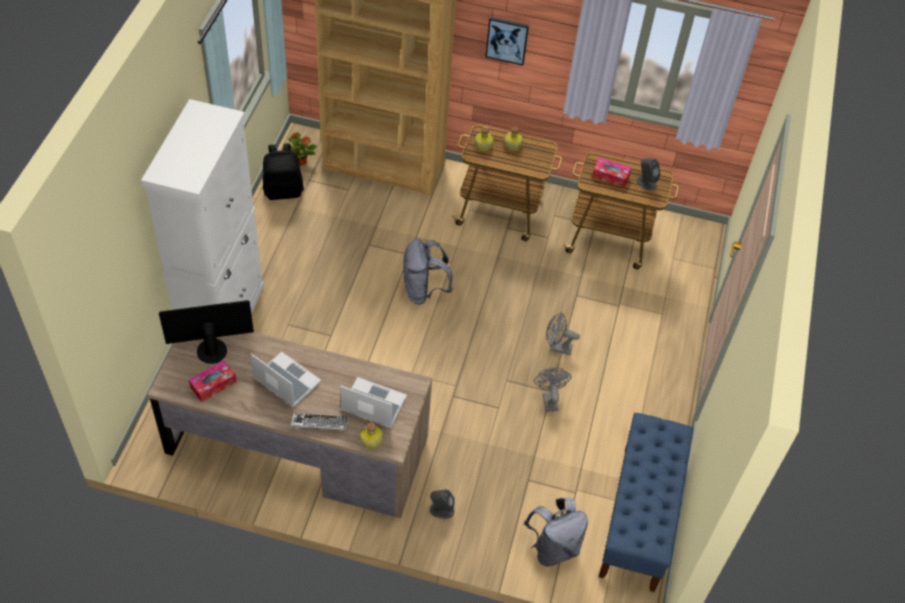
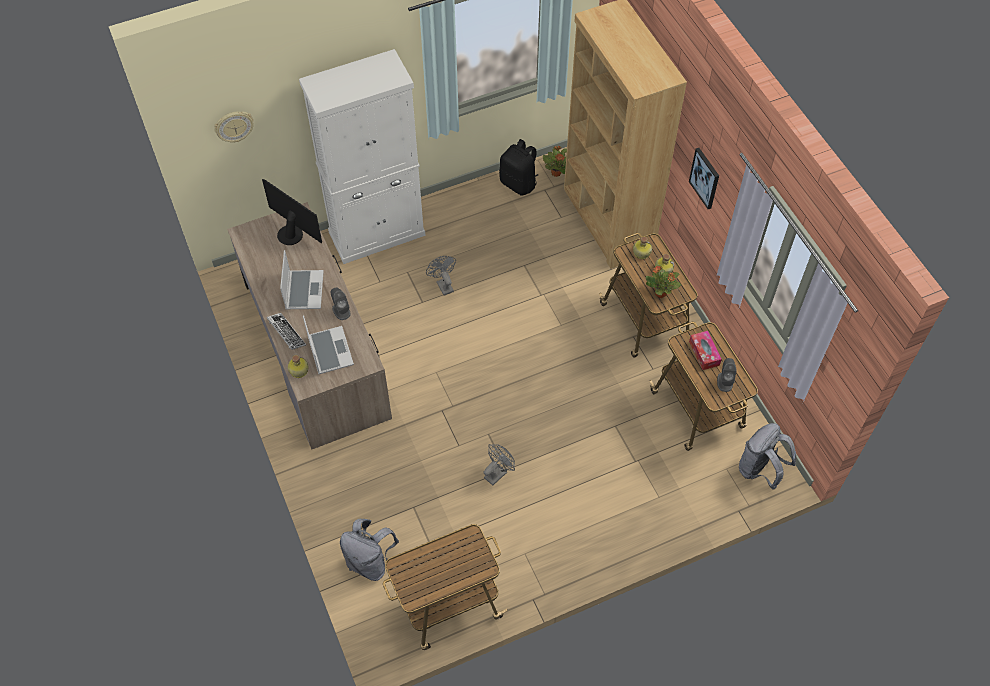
camera: 55 degrees right, 5 degrees up
tissue box [189,360,237,402] -> none
grey backpack [403,239,453,305] -> grey backpack moved to [739,423,796,490]
grey speaker [430,489,455,519] -> grey speaker moved to [331,287,351,320]
grey fan [546,312,580,355] -> grey fan moved to [426,256,456,295]
blue bench [599,413,693,592] -> cart [383,524,508,650]
none -> wall clock [214,112,254,143]
none -> potted plant [645,265,681,298]

